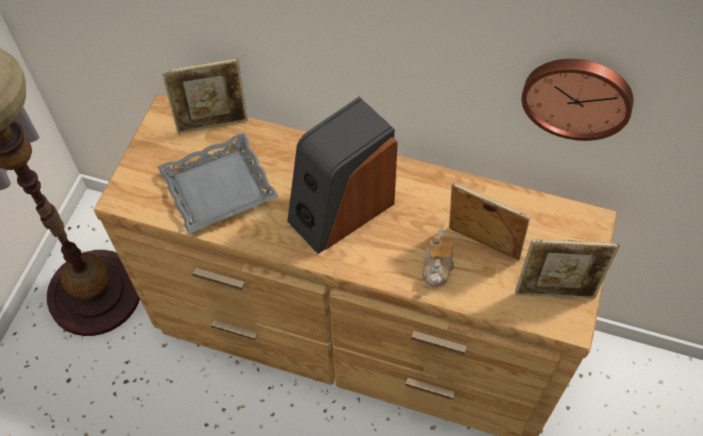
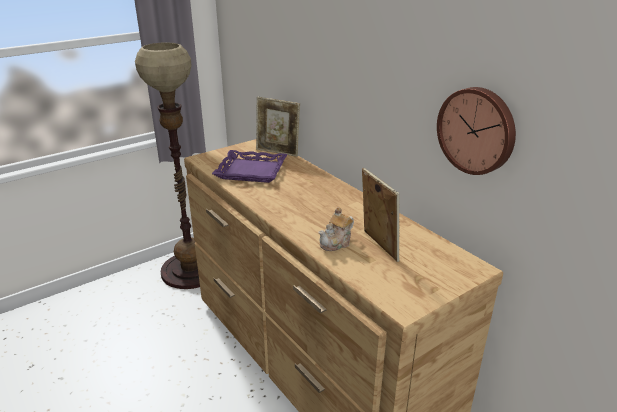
camera: 35 degrees right, 30 degrees down
grey tray [157,132,279,234] -> purple tray [212,150,287,183]
speaker [287,97,398,254] -> none
picture frame [515,239,620,299] -> none

